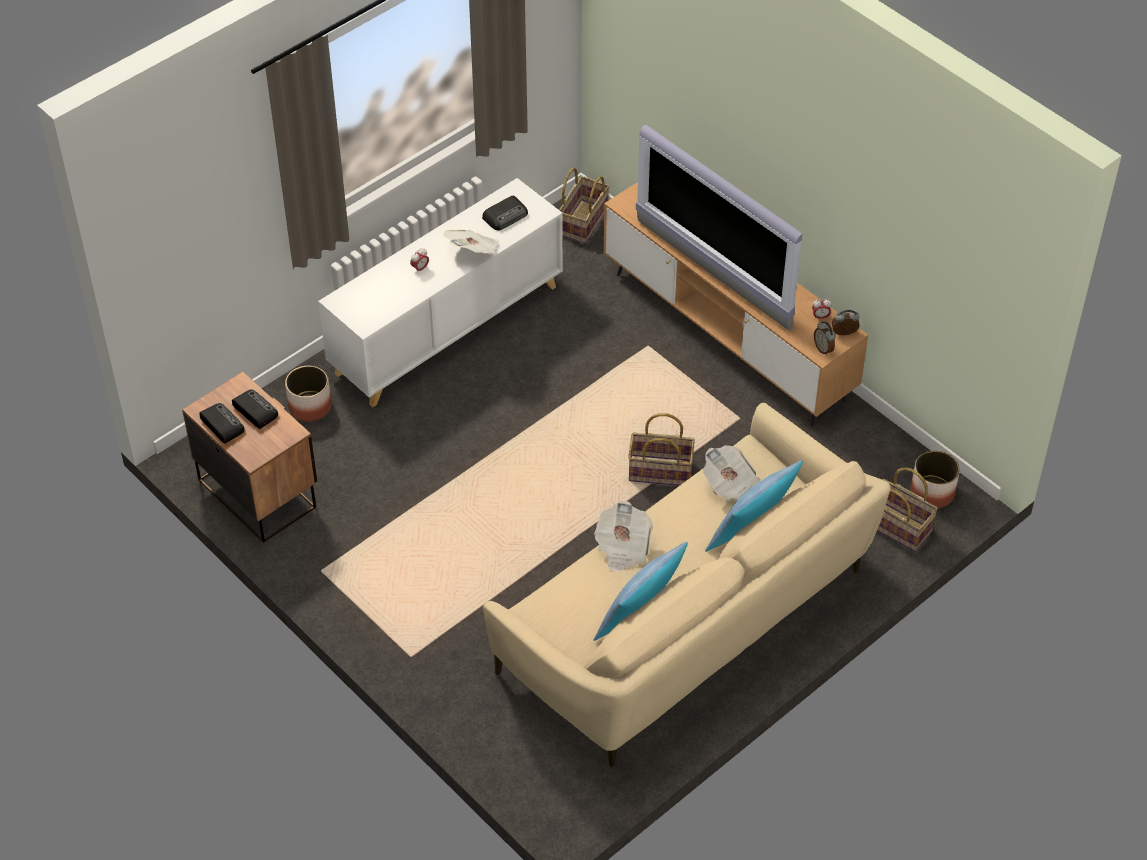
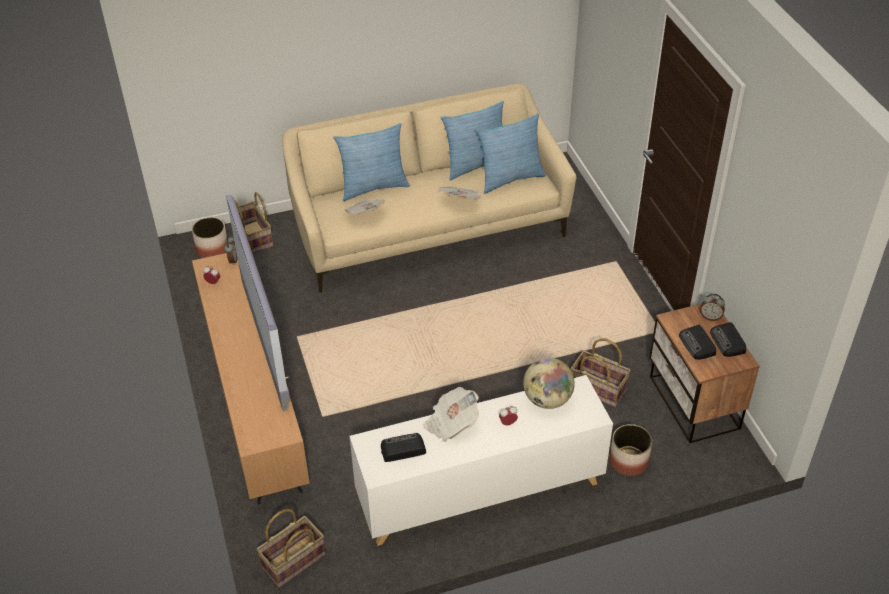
camera: 155 degrees left, 5 degrees down
basket [628,413,695,486] -> basket moved to [571,338,631,408]
alarm clock [832,310,860,335] -> alarm clock moved to [700,294,725,321]
none -> pillow [476,113,546,194]
none -> globe [523,358,575,409]

